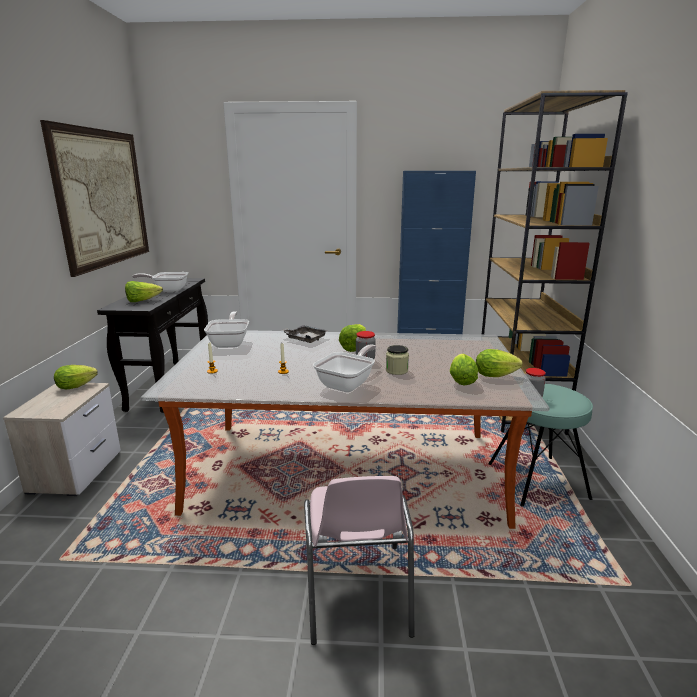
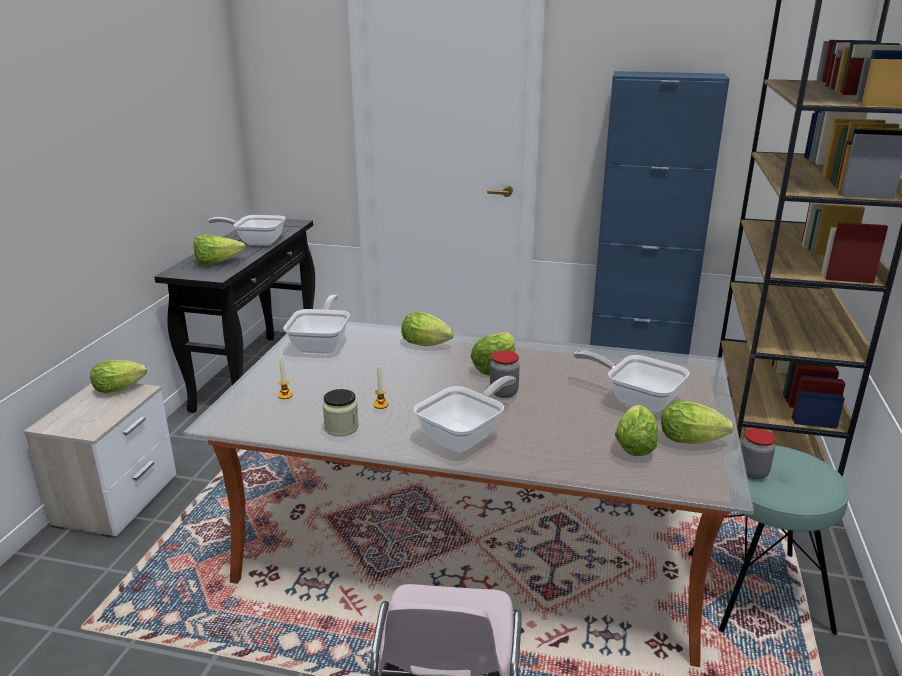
camera: 10 degrees right, 5 degrees up
picture [40,120,149,277] -> none
grey tray [281,325,327,343] -> lettuce [401,312,454,346]
jar [386,345,409,375] -> jar moved to [323,389,359,436]
none -> frying pan [573,351,689,413]

